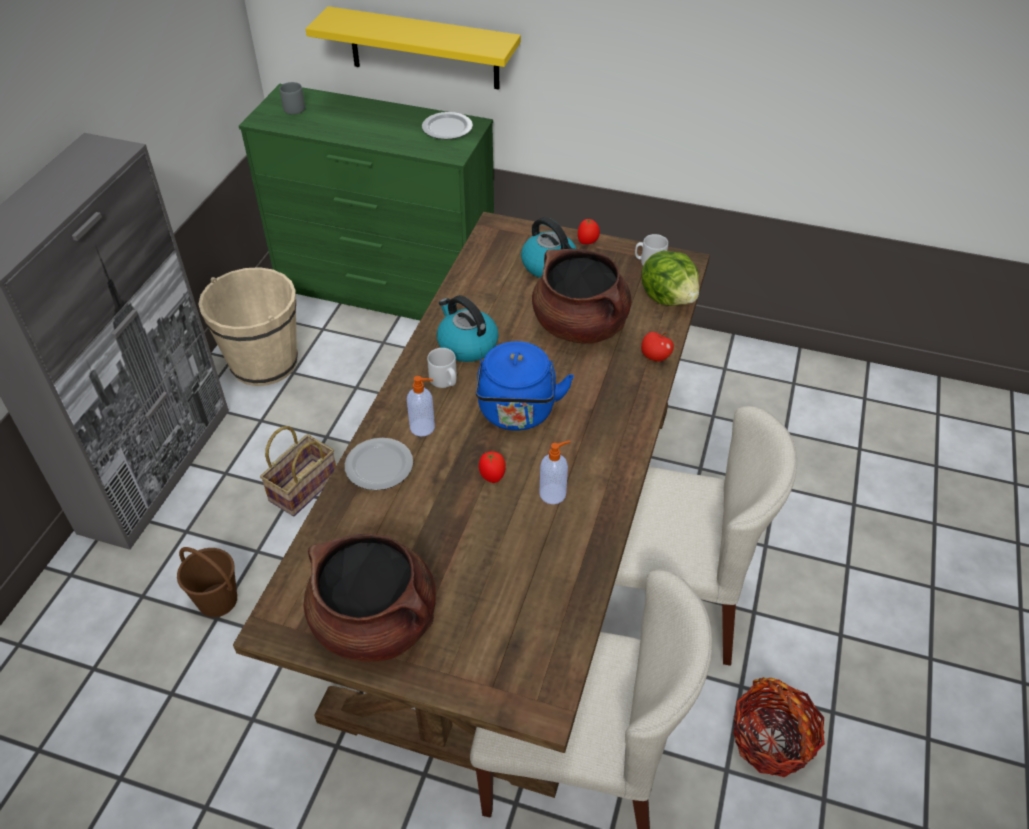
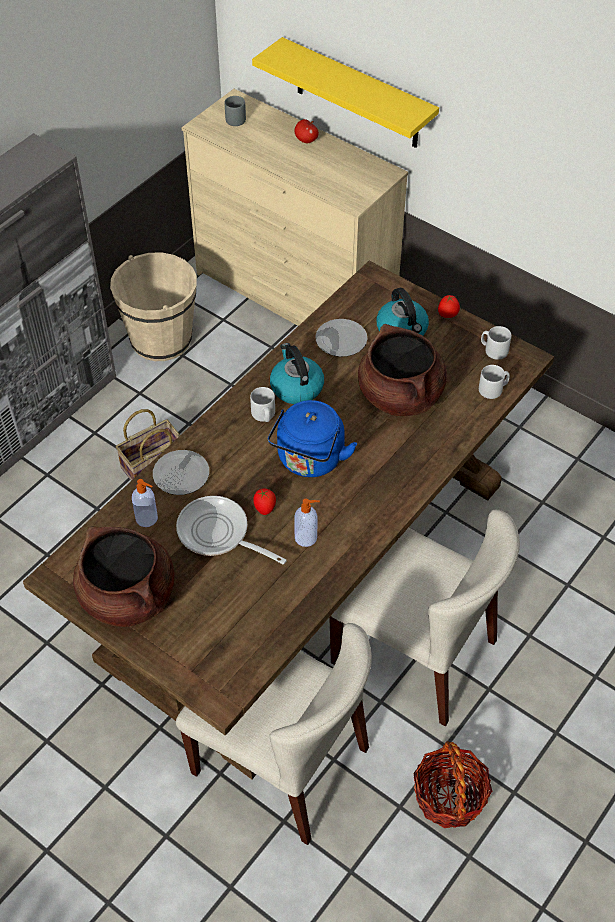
camera: 20 degrees right, 5 degrees up
brown bucket [177,547,237,617] -> none
green dresser [239,84,494,321] -> beige dresser [182,89,408,326]
soap dispenser [407,376,435,436] -> soap dispenser moved to [132,479,158,527]
plate [422,112,473,140] -> plate moved to [315,319,367,357]
apple [641,332,674,362] -> apple moved to [295,119,319,143]
lettuce [642,251,699,306] -> grey mug [479,365,510,399]
none -> frying pan [176,496,287,564]

